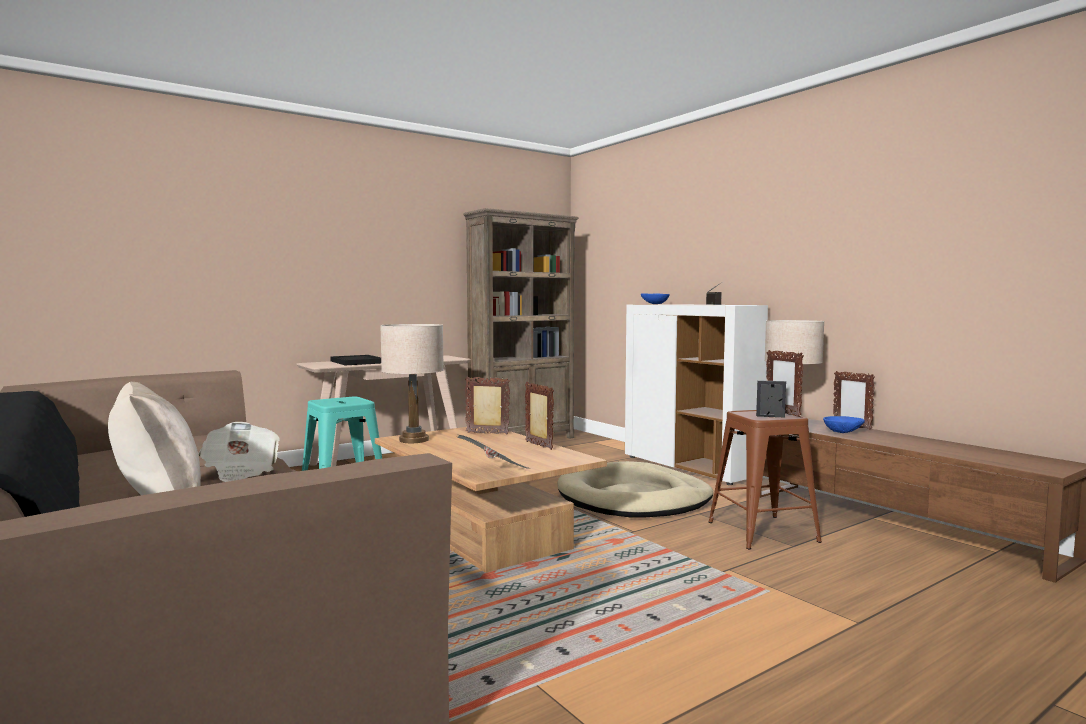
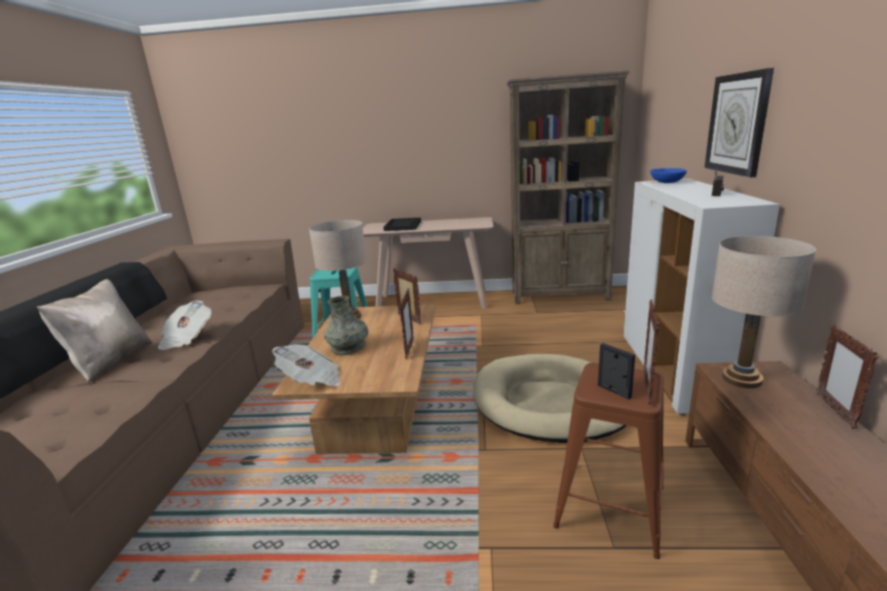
camera: 40 degrees right, 15 degrees up
blue bowl [823,416,865,433] -> none
none -> grey vase [324,296,368,356]
none -> wall clock [704,68,774,178]

